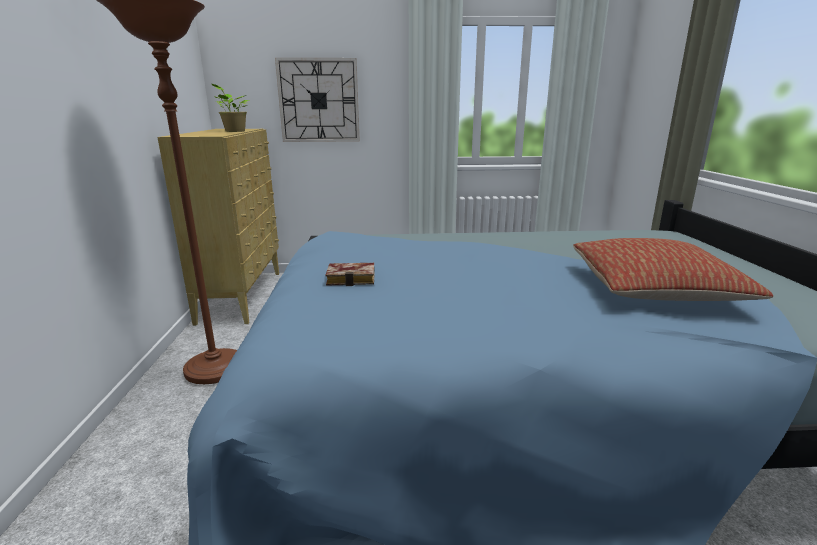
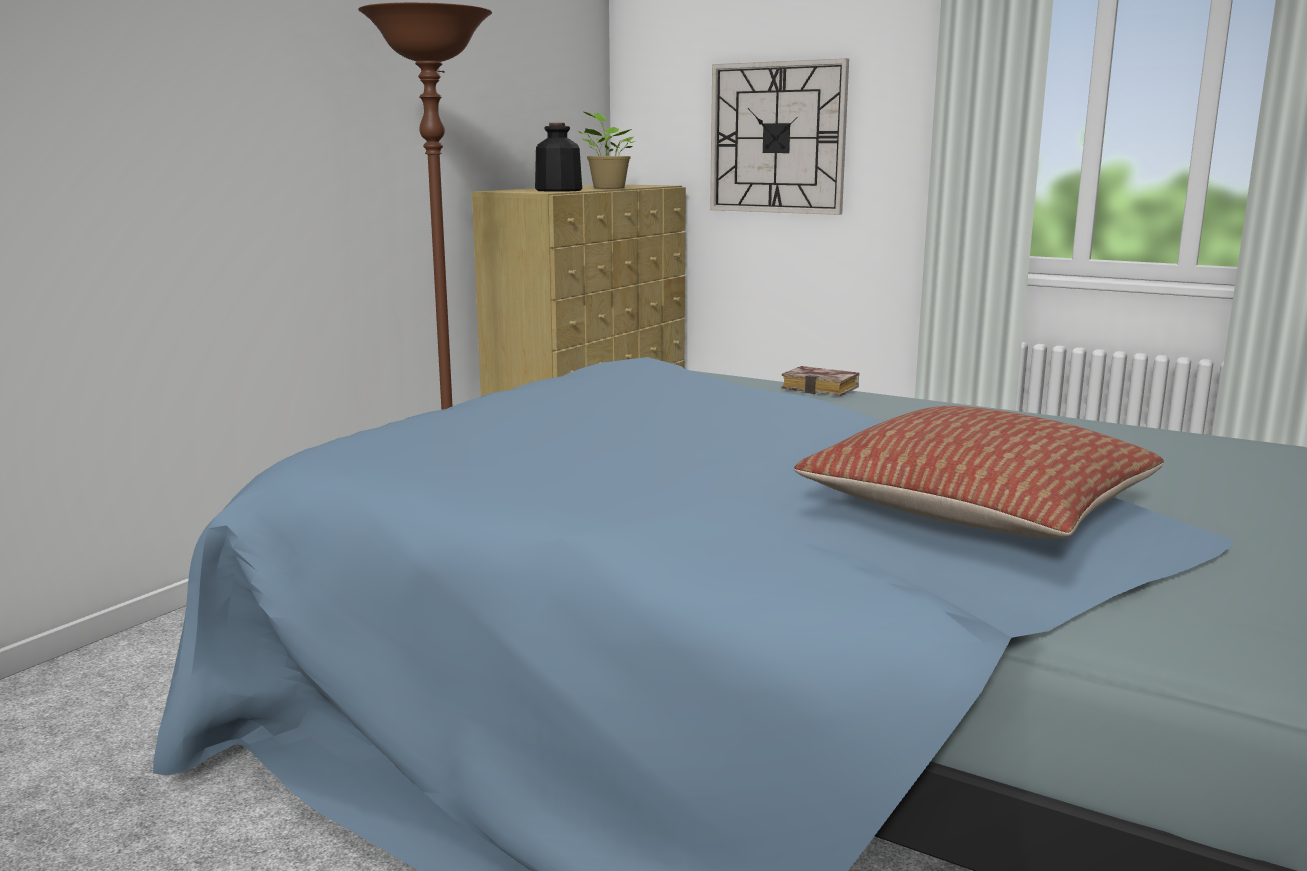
camera: 35 degrees right, 5 degrees down
book [325,263,375,286] -> book moved to [781,366,859,396]
none -> bottle [535,123,582,192]

